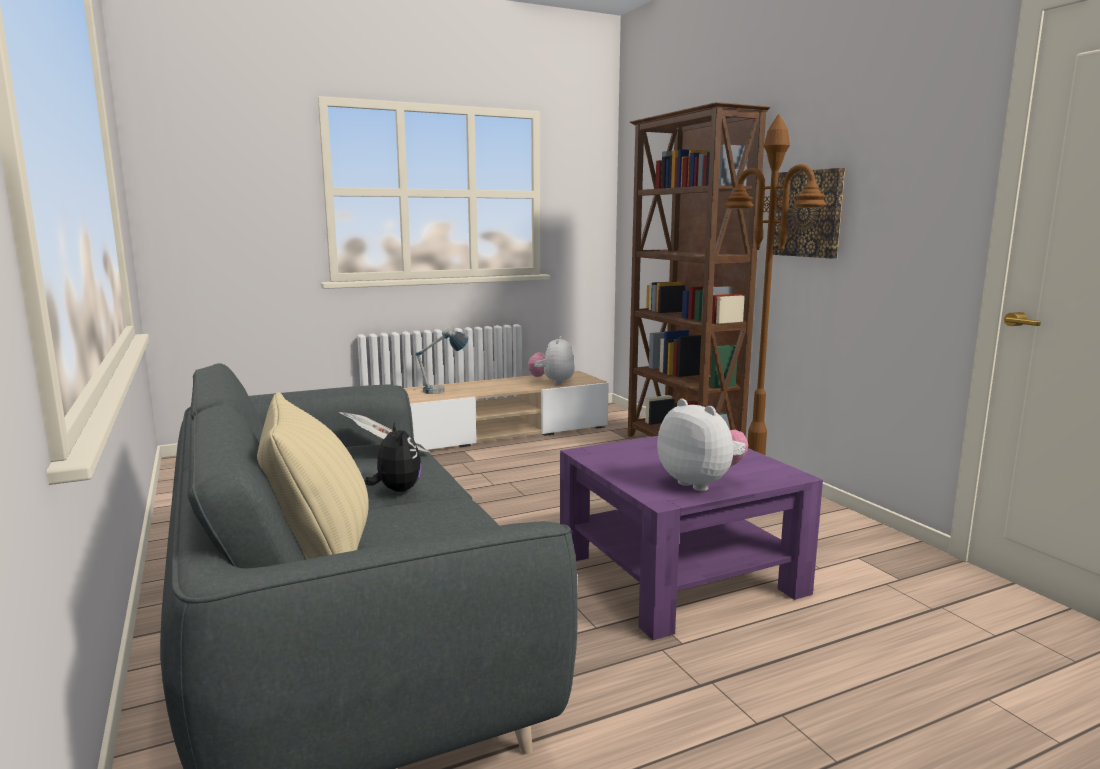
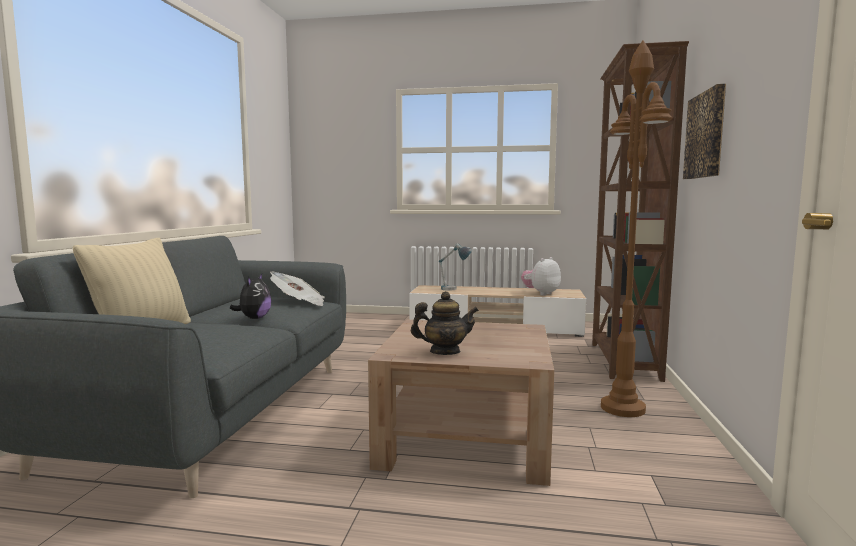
camera: 35 degrees right, 5 degrees down
purple coffee table [560,436,823,640] -> brown coffee table [368,320,554,486]
plush toy [657,399,748,491] -> teapot [411,291,479,355]

